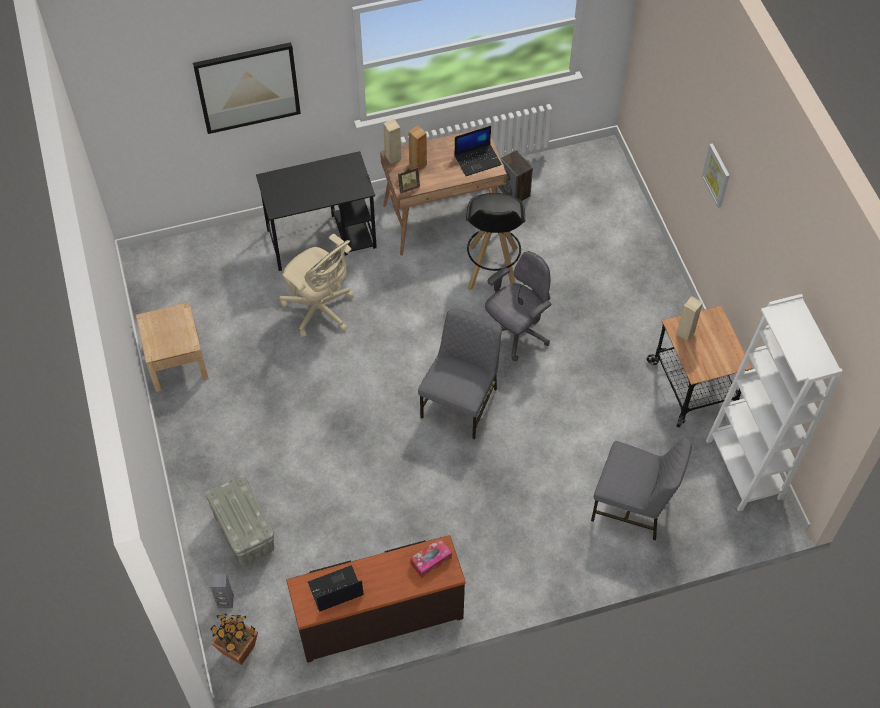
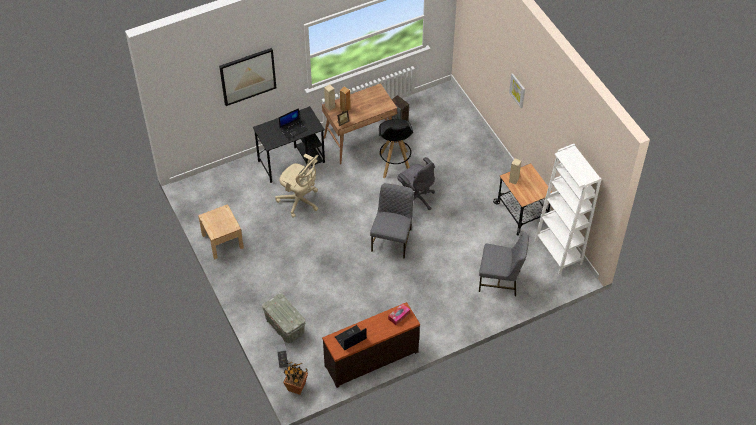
camera: 10 degrees left, 5 degrees down
laptop [455,126,502,176] -> laptop moved to [279,108,308,139]
grey office chair [485,251,551,361] -> grey office chair turned 105 degrees clockwise [397,157,435,210]

